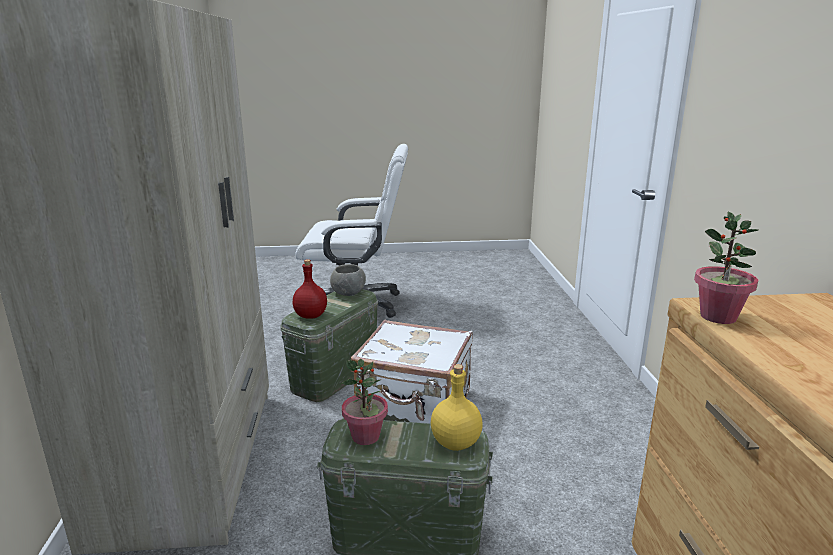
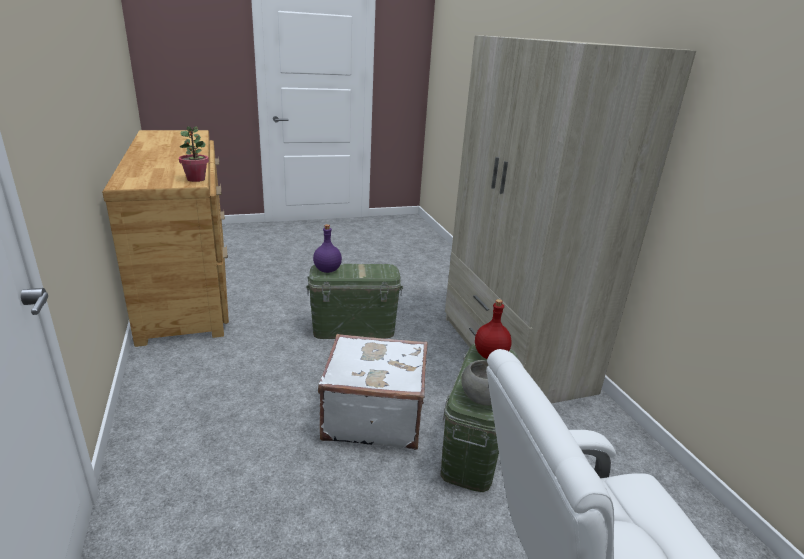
camera: 165 degrees right, 5 degrees up
potted plant [341,359,388,445] -> none
yellow bottle [431,364,483,451] -> purple bottle [313,224,342,273]

